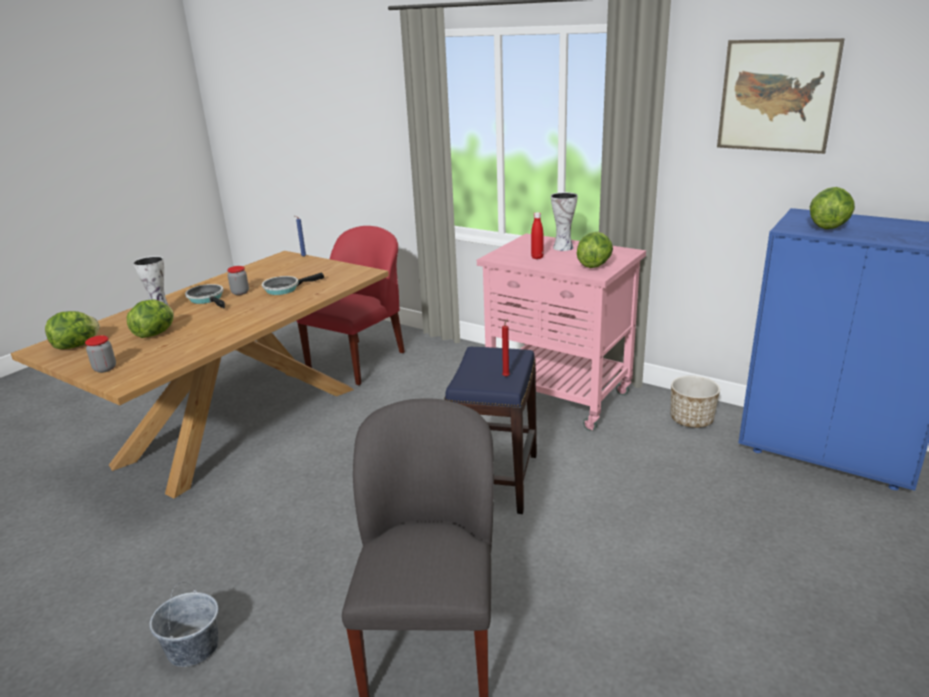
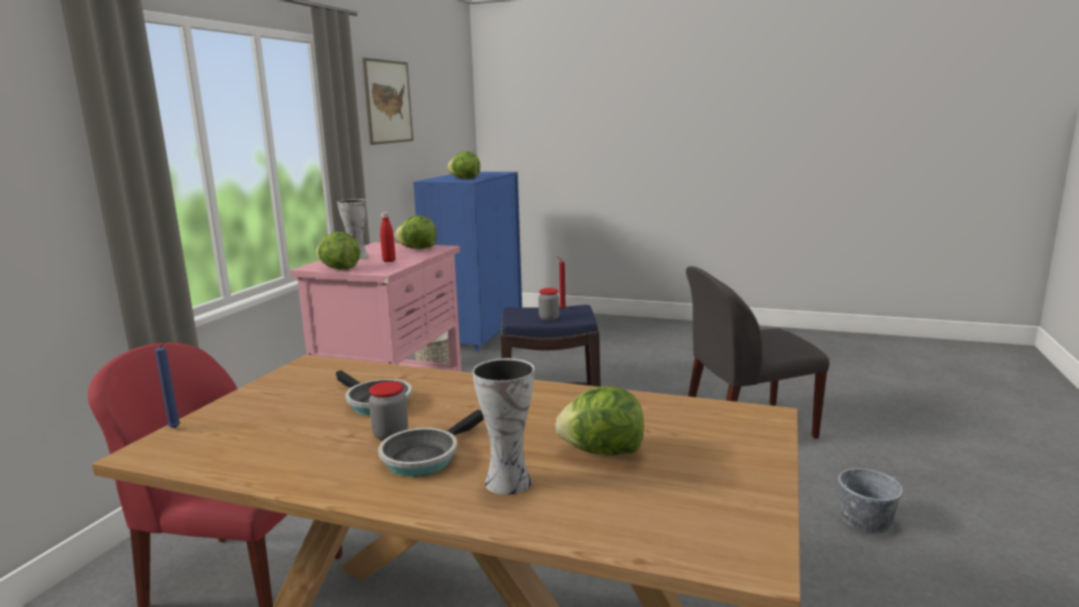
camera: 105 degrees left, 10 degrees down
lettuce [45,311,100,349] -> lettuce moved to [316,232,360,269]
jar [85,335,116,373] -> jar moved to [538,288,560,321]

